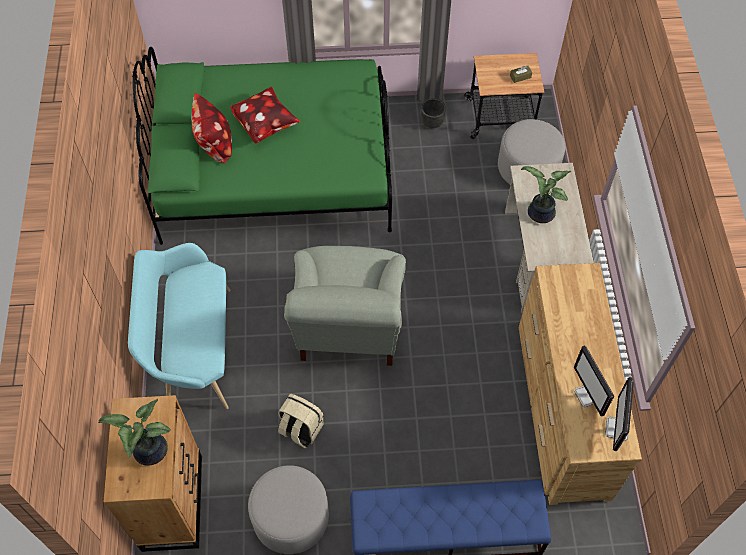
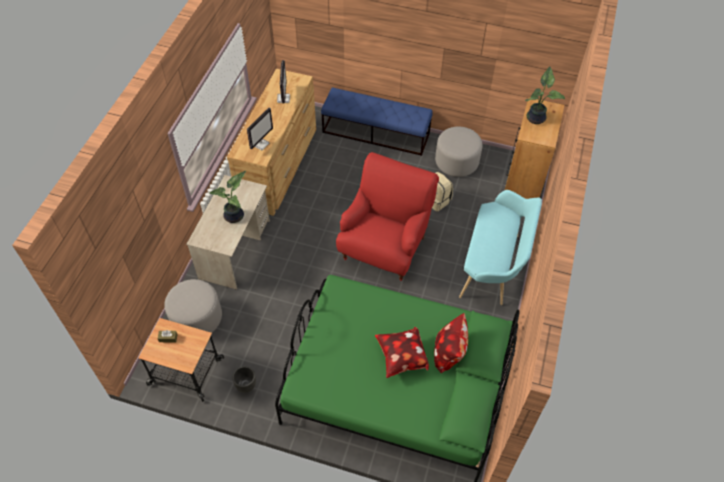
camera: 160 degrees left, 5 degrees down
grey armchair [284,246,406,366] -> red armchair [336,152,439,281]
monitor [605,377,634,451] -> monitor moved to [247,108,273,150]

